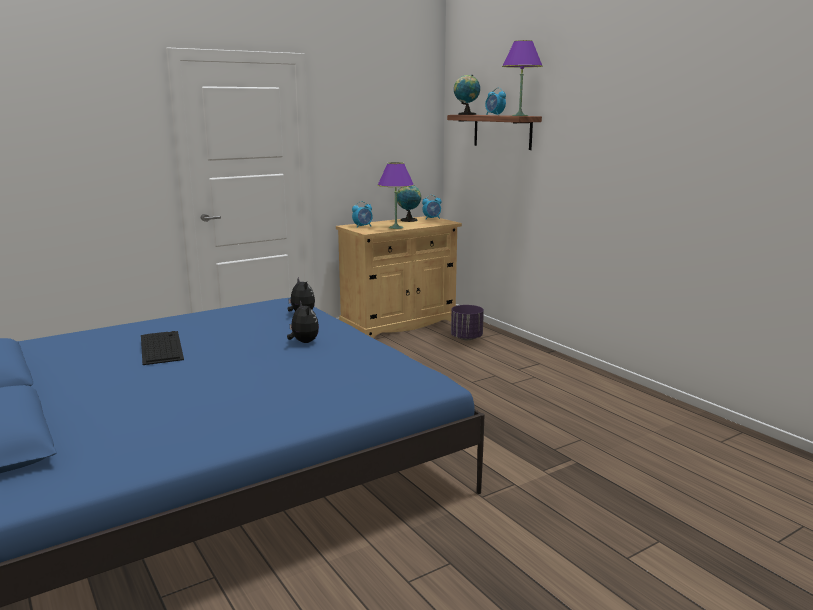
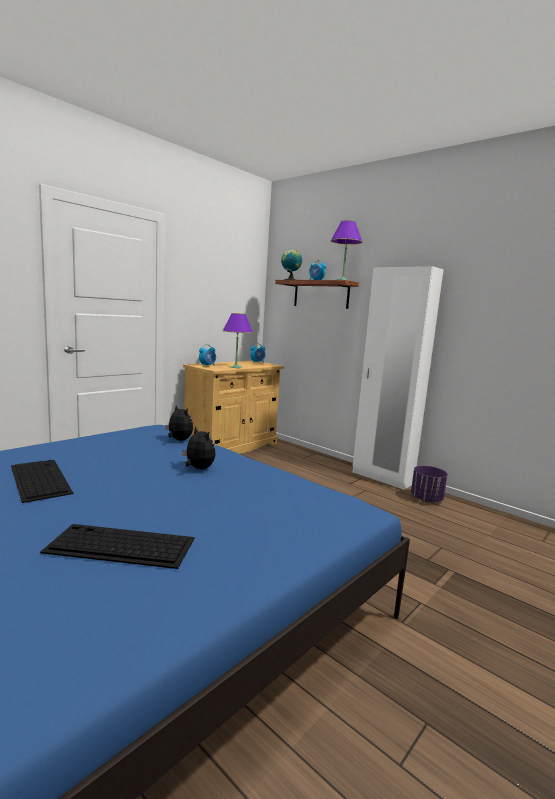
camera: 15 degrees left, 5 degrees down
globe [397,186,421,222] -> none
purple planter [451,305,484,340] -> purple planter moved to [411,466,448,503]
none -> keyboard [40,524,195,569]
none -> white wardrobe [353,266,444,490]

